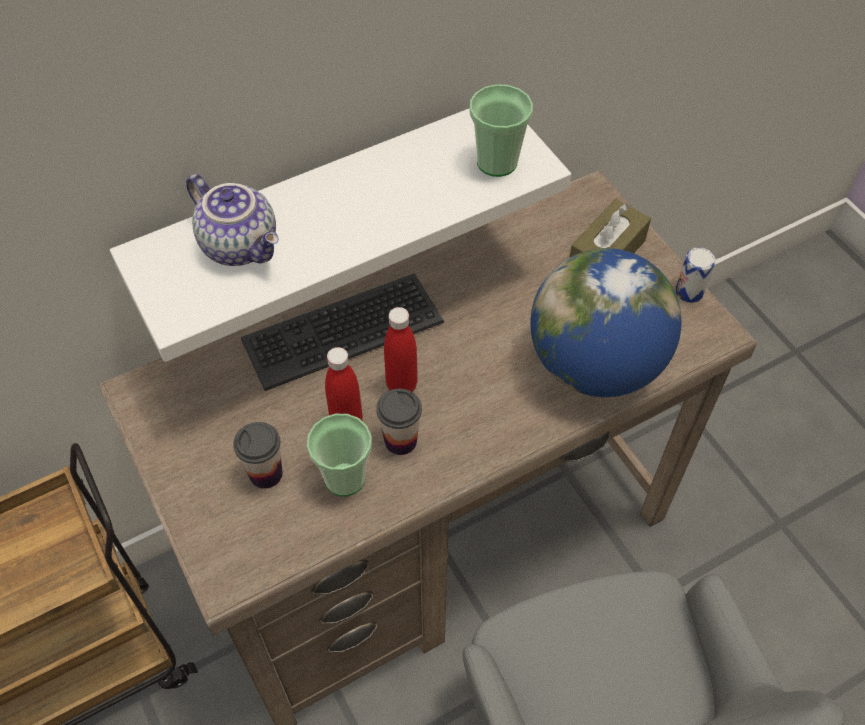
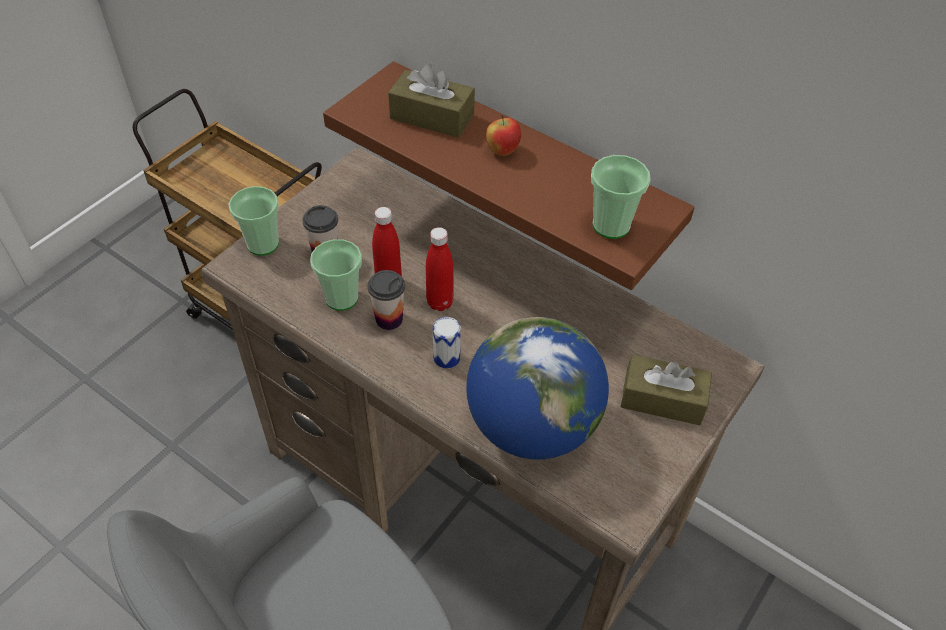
camera: 65 degrees right, 5 degrees down
white shelf [110,108,571,362] -> brown shelf [323,61,695,290]
teapot [186,174,279,266] -> brown tissue box [388,64,475,138]
keyboard [241,273,444,391] -> none
can [675,247,716,303] -> can moved to [433,317,461,368]
none -> cup [229,186,279,256]
none -> apple [486,115,521,156]

